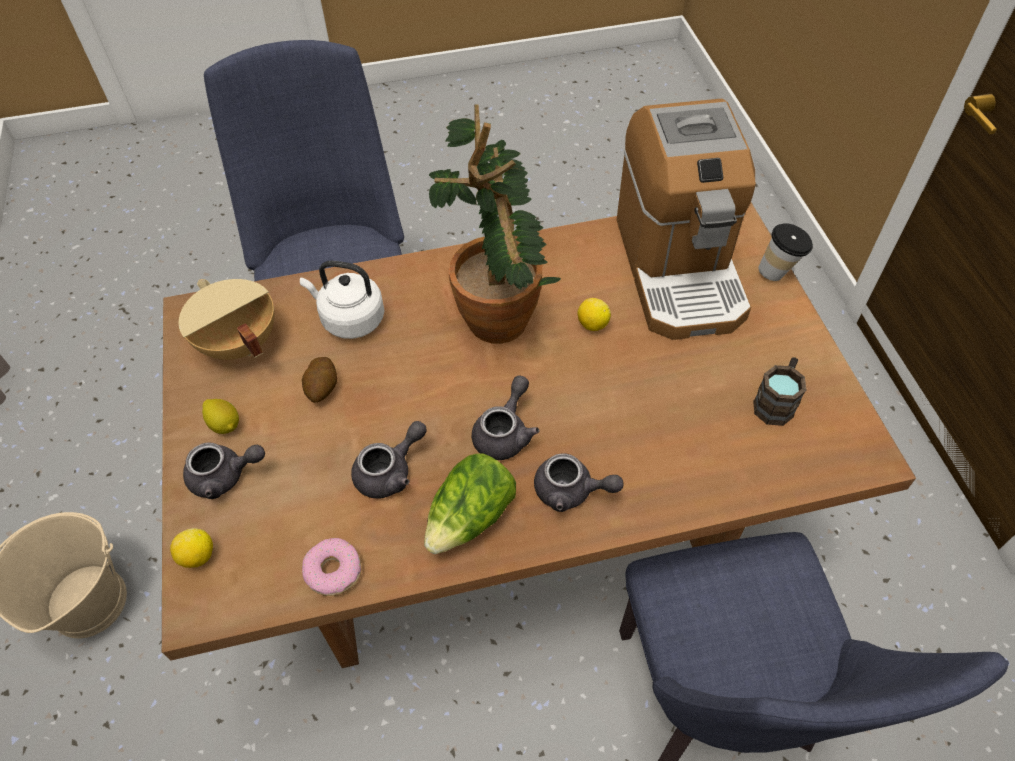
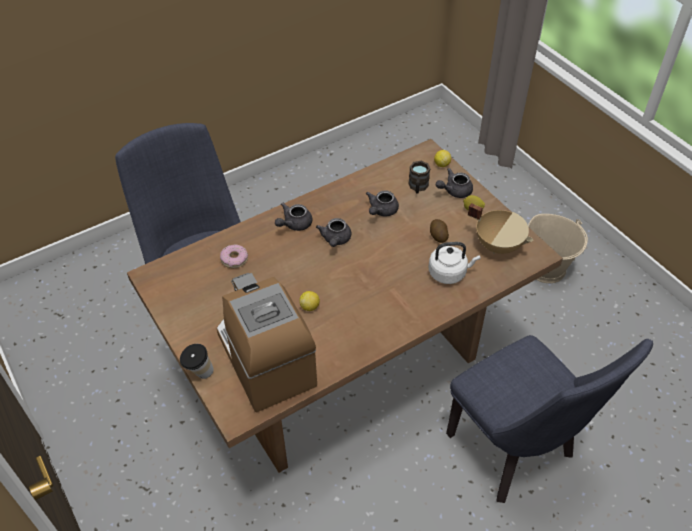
camera: 160 degrees right, 5 degrees down
donut [302,538,361,596] -> donut moved to [220,244,248,268]
lettuce [424,453,516,554] -> none
potted plant [429,104,561,344] -> none
grey teapot [534,453,624,512] -> grey teapot turned 45 degrees counterclockwise [275,203,312,231]
brown mug [753,357,806,426] -> brown mug moved to [408,161,430,193]

